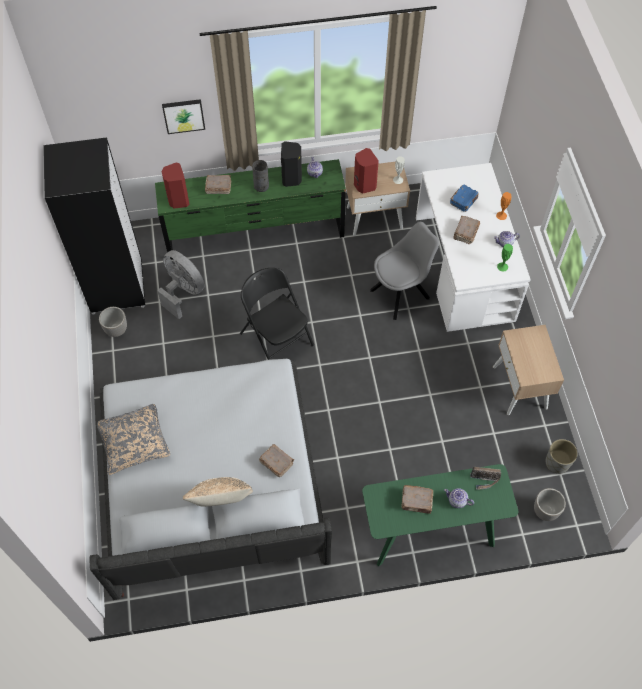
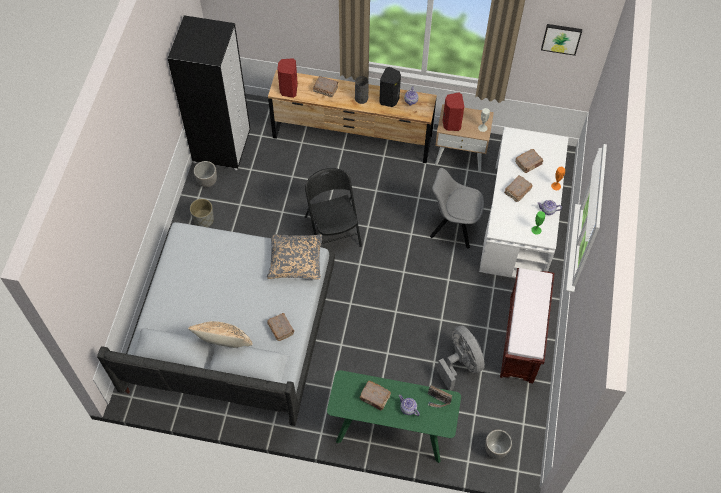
camera: 20 degrees right, 0 degrees up
grey pillow [97,404,171,476] -> grey pillow moved to [267,234,322,280]
green dresser [155,159,346,261] -> brown dresser [268,70,437,163]
grey fan [157,250,205,319] -> grey fan moved to [437,326,485,391]
picture [162,99,205,134] -> picture moved to [541,24,582,56]
grey chair [370,222,440,320] -> grey chair turned 150 degrees counterclockwise [430,168,484,249]
blue book [450,184,479,212] -> brown book [515,149,543,173]
beige nightstand [493,325,564,415] -> brown bench [500,268,554,384]
grey planter [546,439,578,474] -> grey planter moved to [190,199,214,227]

